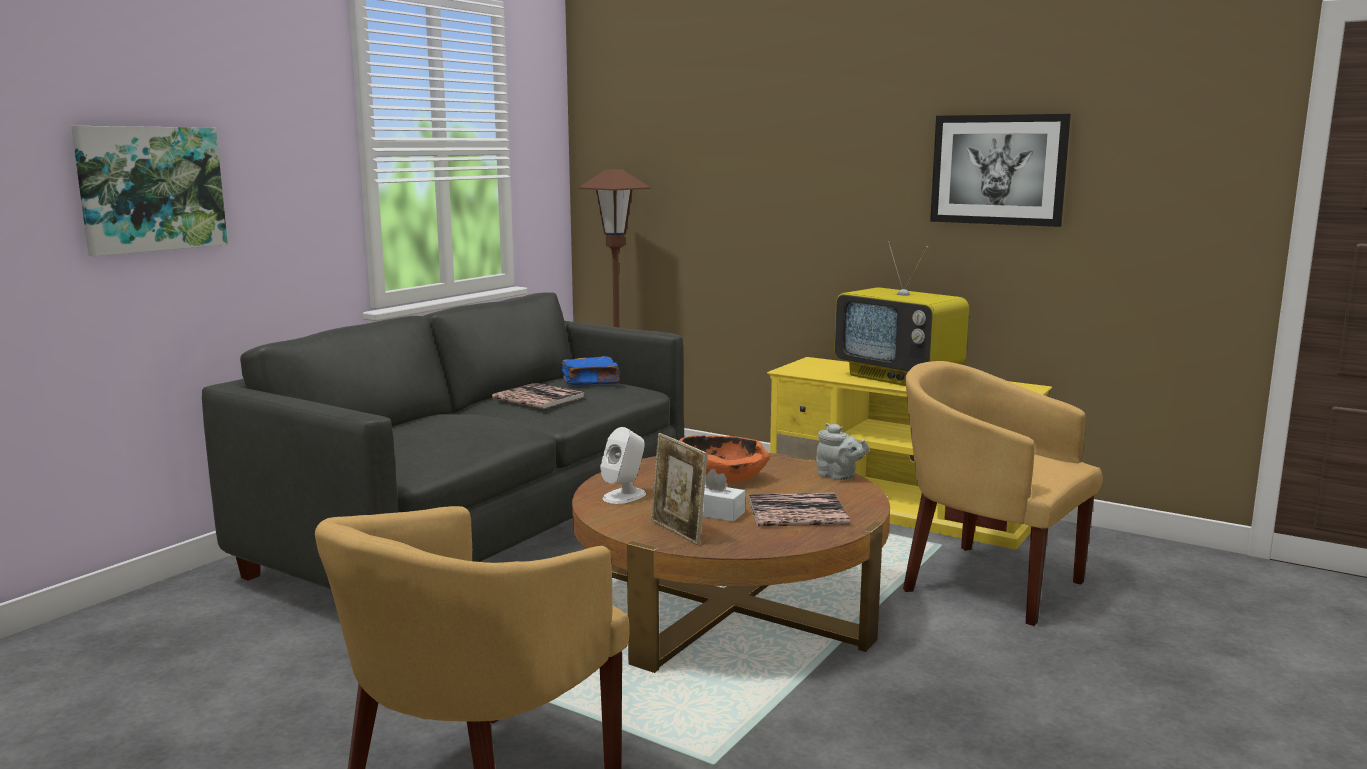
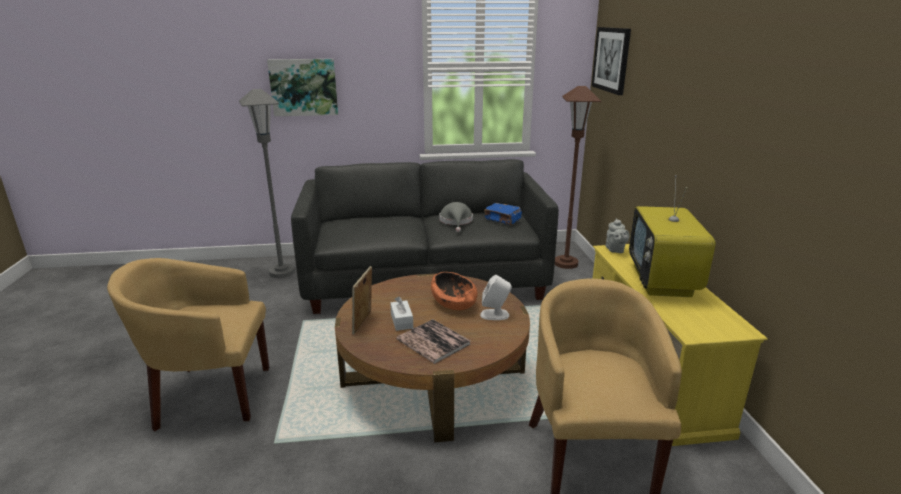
camera: 50 degrees right, 10 degrees up
book [492,383,585,409] -> grey hat [439,202,473,232]
white speaker [600,427,646,504] -> white speaker moved to [480,275,512,320]
grey teapot [816,423,870,480] -> grey teapot moved to [606,218,629,253]
picture [930,114,1071,227] -> picture moved to [592,27,631,95]
none -> grey floor lamp [239,89,295,278]

